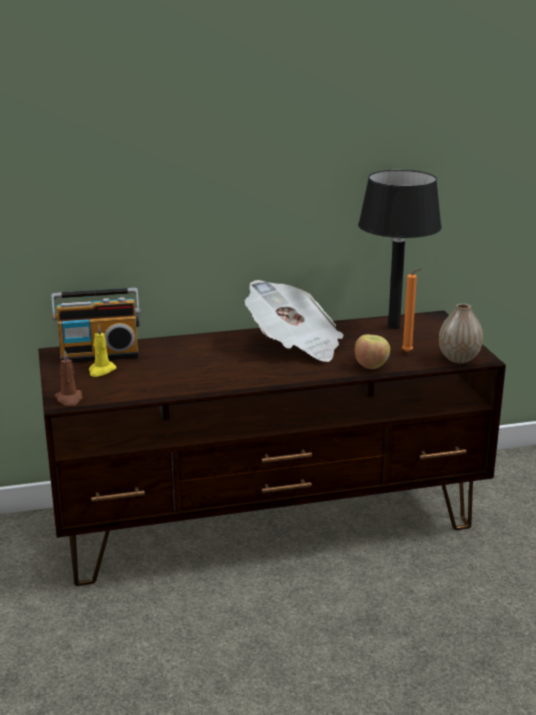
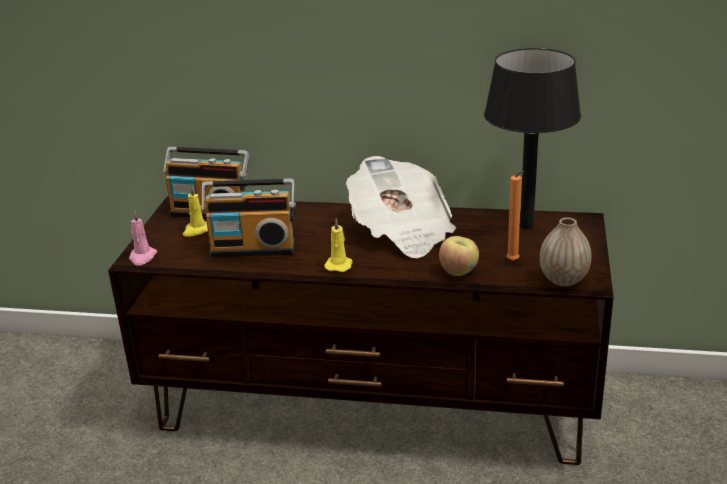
camera: 25 degrees right, 5 degrees up
brown candle [55,351,83,406] -> pink candle [129,210,157,265]
none -> radio [201,178,296,257]
none -> yellow candle [324,218,353,272]

